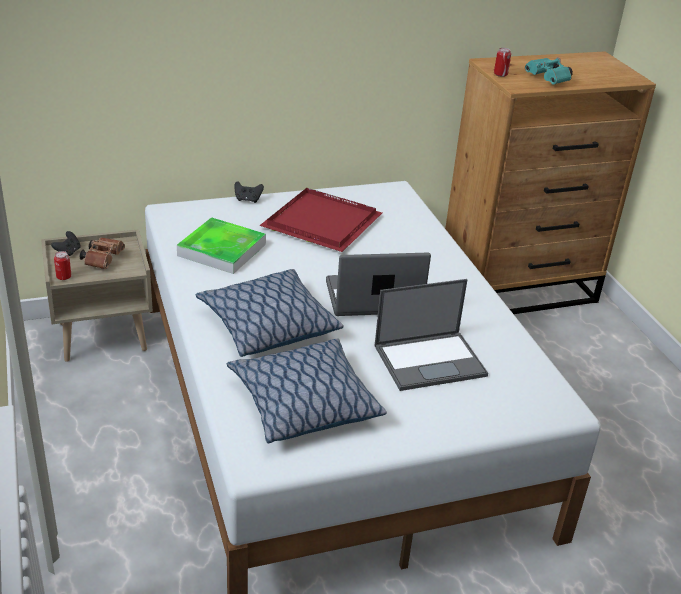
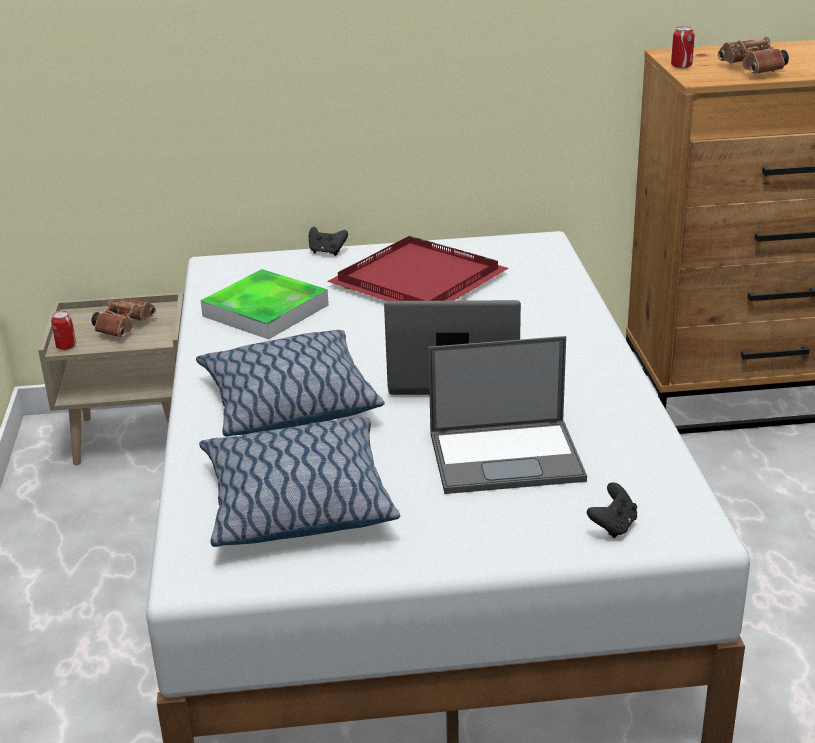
camera: 15 degrees right, 5 degrees down
black game controller [51,231,81,256] -> black game controller moved to [587,482,637,538]
turquoise binoculars [525,57,573,85] -> brown binoculars [718,37,789,74]

